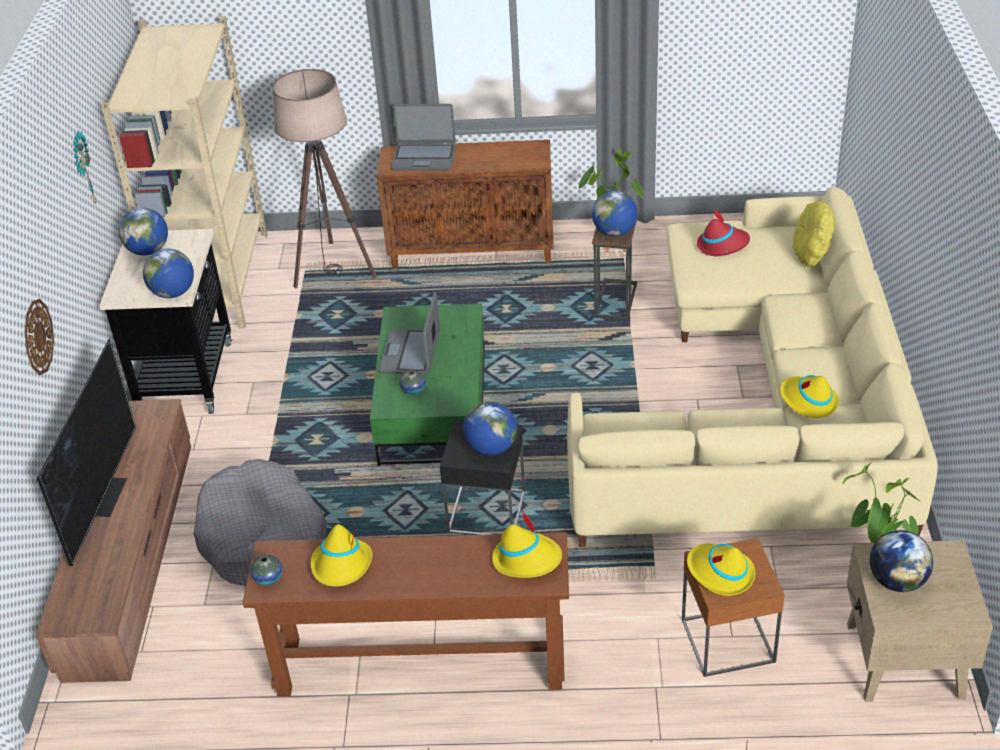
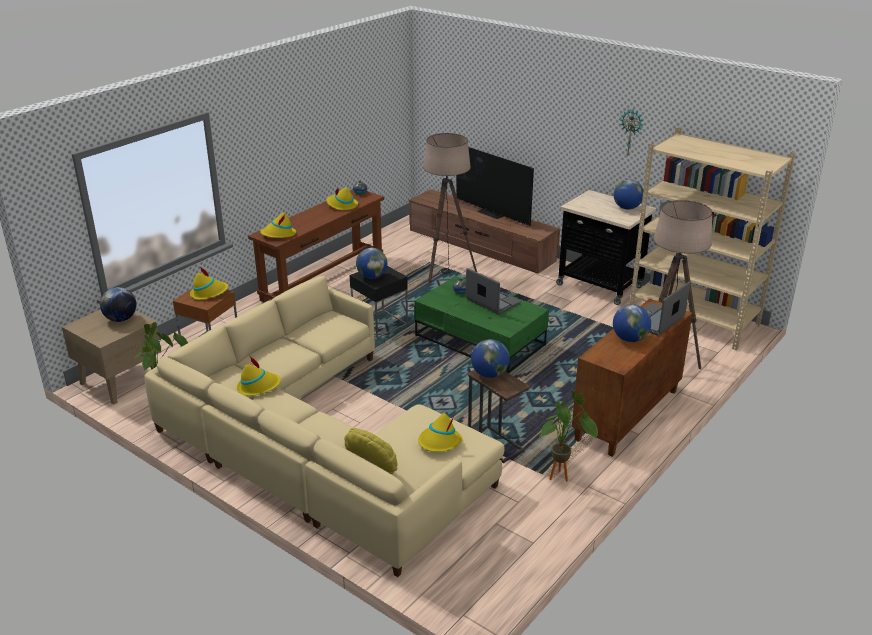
camera: 125 degrees right, 10 degrees down
wall clock [25,299,54,375] -> none
globe [143,249,194,298] -> globe moved to [613,304,651,342]
grey dog bed [194,459,327,586] -> floor lamp [423,133,477,284]
red hat [697,208,750,256] -> yellow hat [418,413,462,452]

